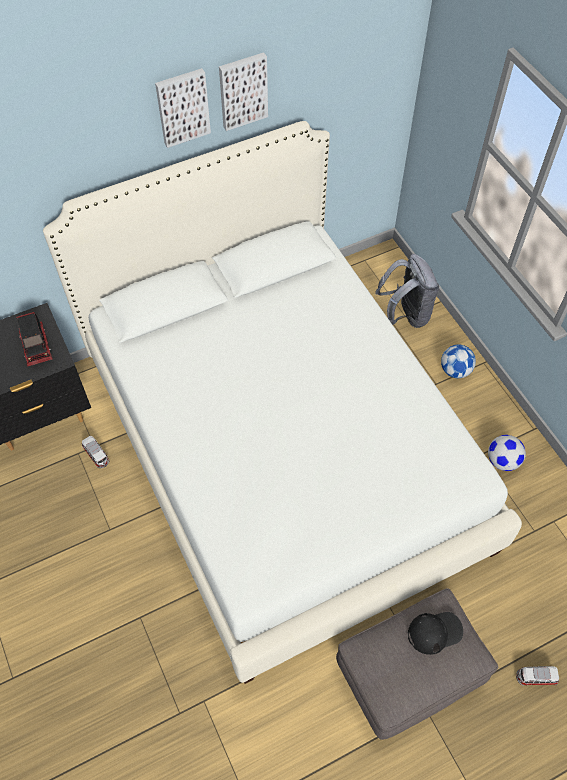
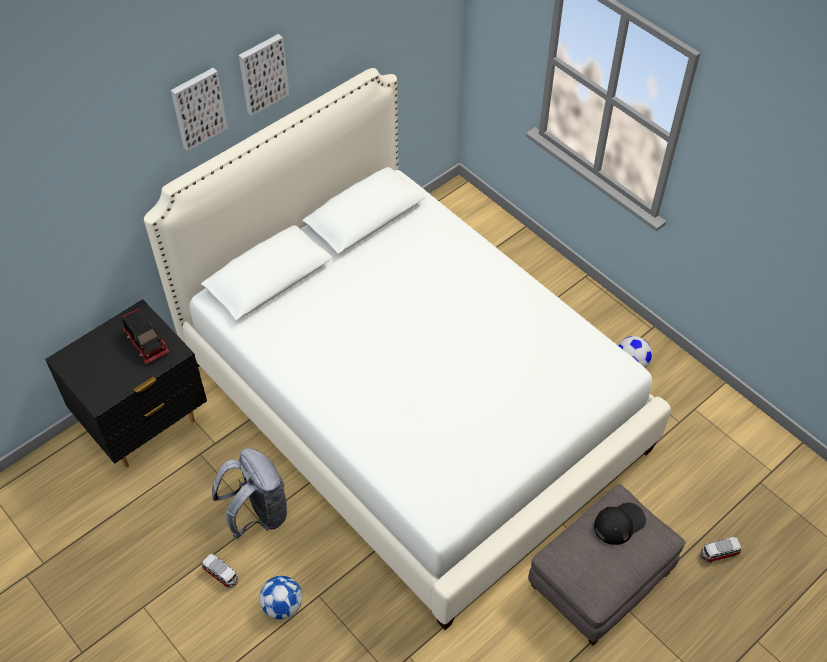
camera: 15 degrees left, 5 degrees down
toy car [82,436,109,468] -> toy car moved to [202,554,239,588]
picture [219,52,268,131] -> picture moved to [171,68,228,151]
grey backpack [375,254,439,328] -> grey backpack moved to [212,448,287,539]
football [441,345,476,378] -> football moved to [259,576,302,619]

